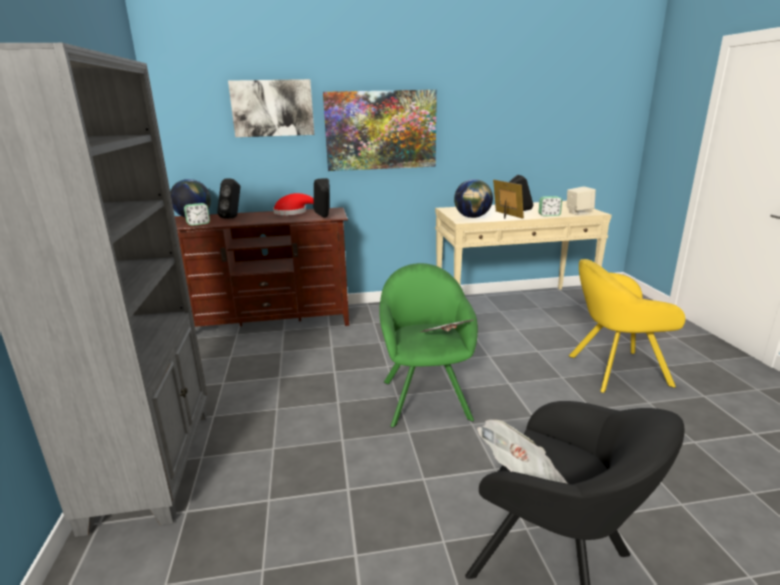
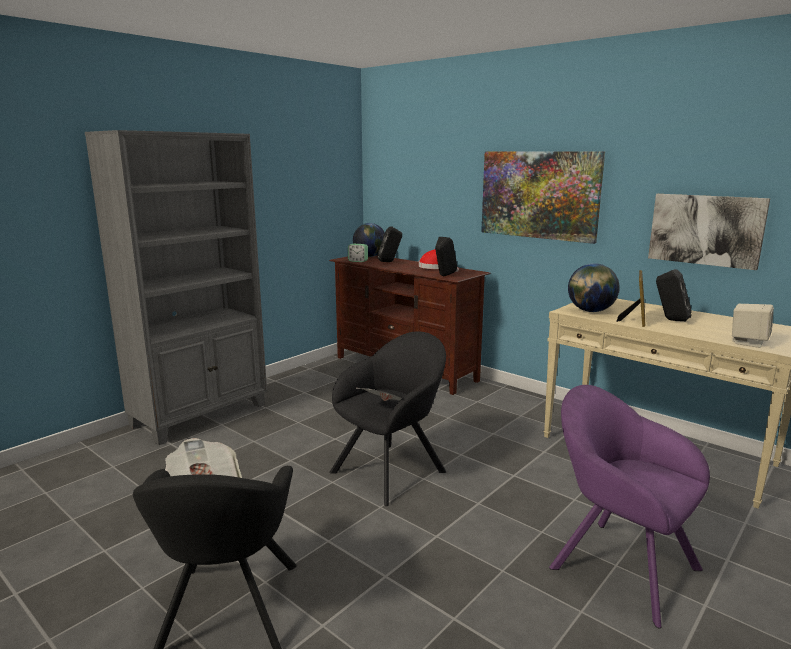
camera: 50 degrees right, 5 degrees down
picture [228,79,314,137] -> picture moved to [648,194,770,270]
green armchair [379,263,478,428] -> black armchair [329,331,447,506]
alarm clock [539,196,562,216] -> none
yellow armchair [569,259,685,393] -> purple armchair [549,385,710,629]

